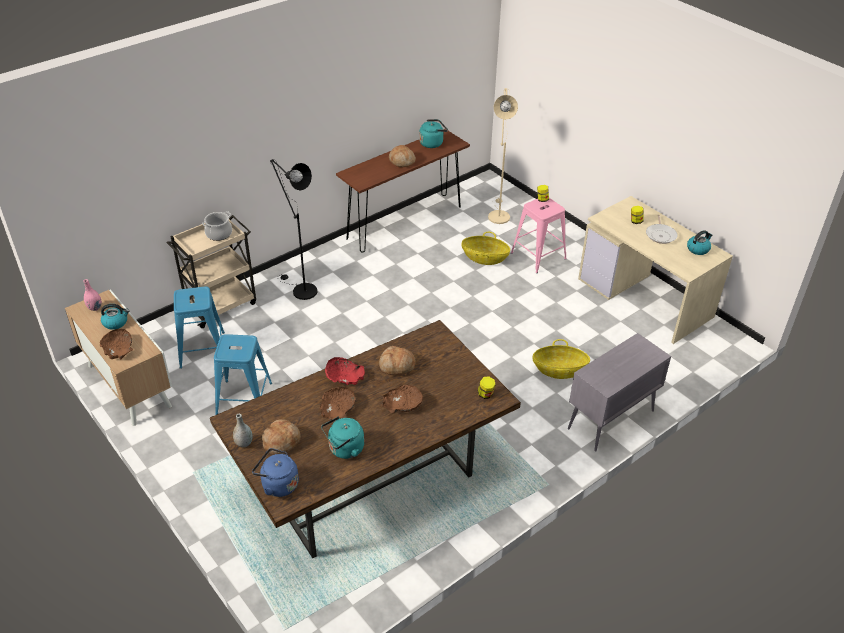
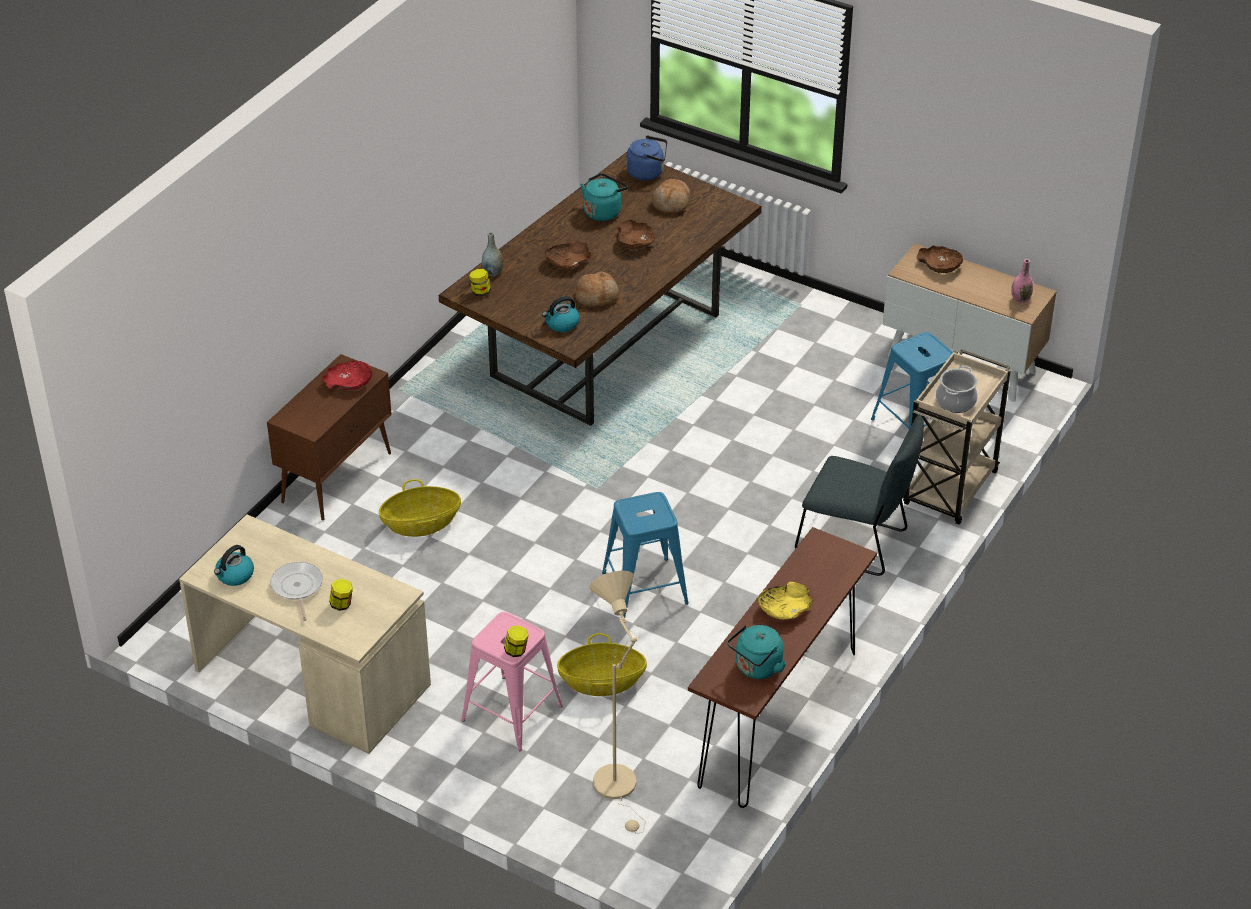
camera: 160 degrees right, 0 degrees up
kettle [101,304,129,330] -> kettle moved to [542,296,580,332]
blue stool [214,334,272,415] -> blue stool moved to [602,492,689,618]
grey vase [233,414,253,448] -> grey vase moved to [482,232,503,276]
black floor lamp [270,159,317,300] -> grey chair [795,416,924,576]
red bowl [325,357,365,385] -> red bowl moved to [322,361,372,390]
bread [389,145,416,167] -> yellow bowl [758,582,813,619]
grey cabinet [568,333,671,452] -> brown cabinet [267,354,392,521]

